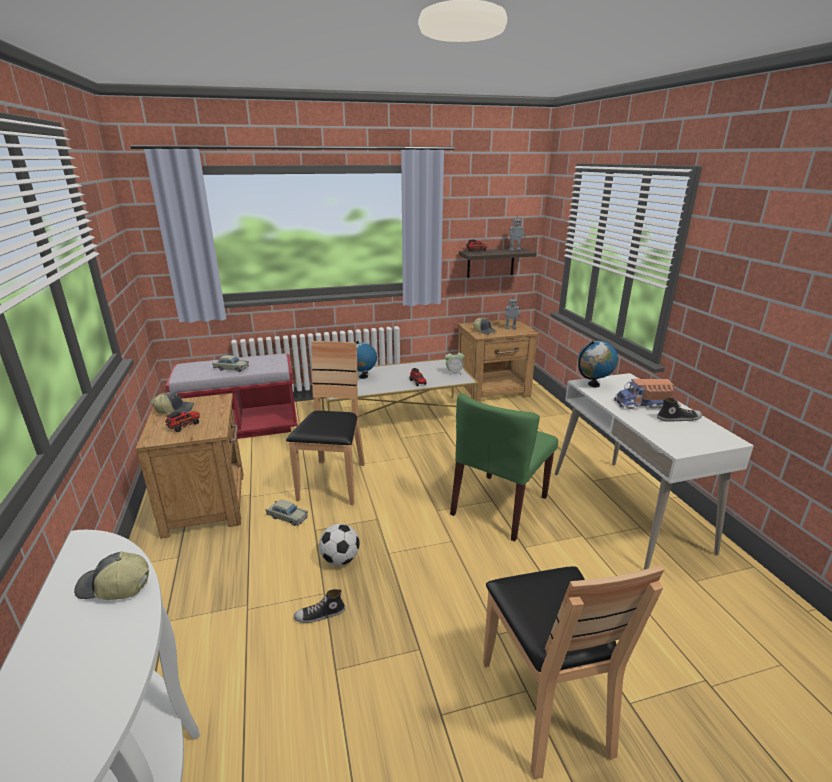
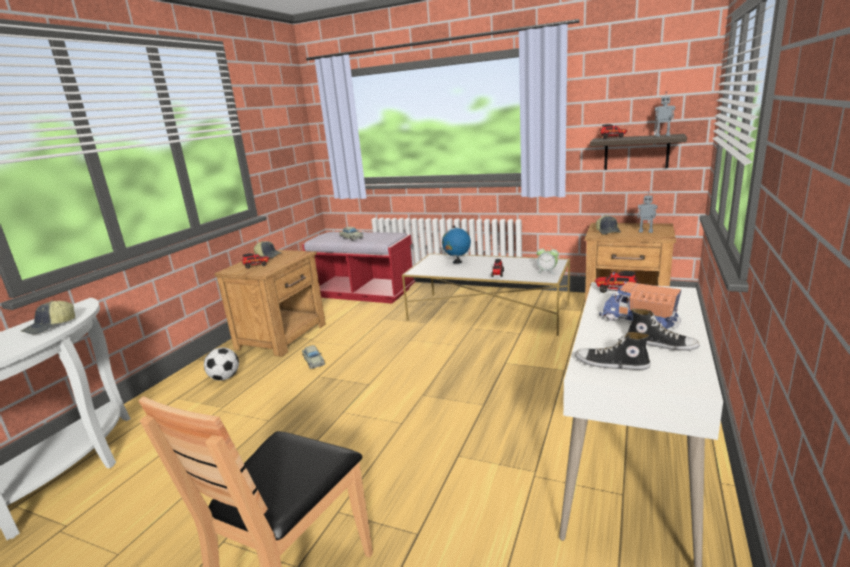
camera: 40 degrees right, 5 degrees down
cap [74,552,149,600] -> cap turned 105 degrees counterclockwise [21,301,75,334]
brown chair [286,341,365,505] -> none
shoe [294,589,345,623] -> shoe moved to [575,332,651,370]
football [319,524,360,565] -> football moved to [204,347,239,381]
green chair [450,393,558,542] -> none
globe [578,341,618,387] -> toy truck [595,271,638,293]

